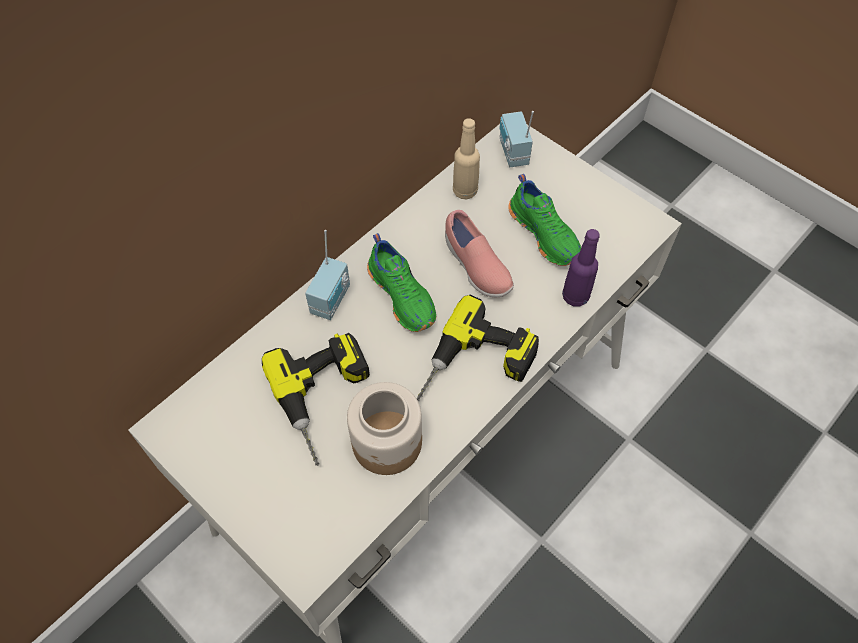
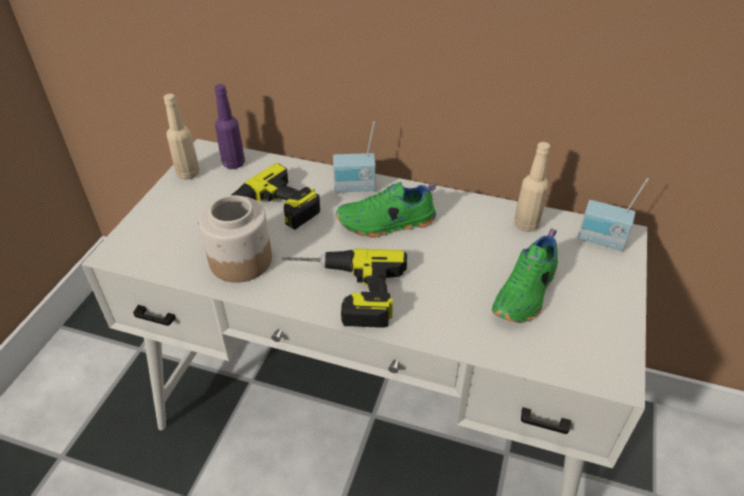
camera: 65 degrees right, 15 degrees down
green shoe [367,233,436,332] -> green shoe turned 45 degrees clockwise [336,182,436,238]
pink shoe [445,210,514,297] -> none
radio [499,111,534,167] -> radio turned 120 degrees counterclockwise [578,178,649,251]
purple bottle [562,229,599,306] -> purple bottle moved to [214,84,245,169]
none -> beige bottle [164,94,200,179]

